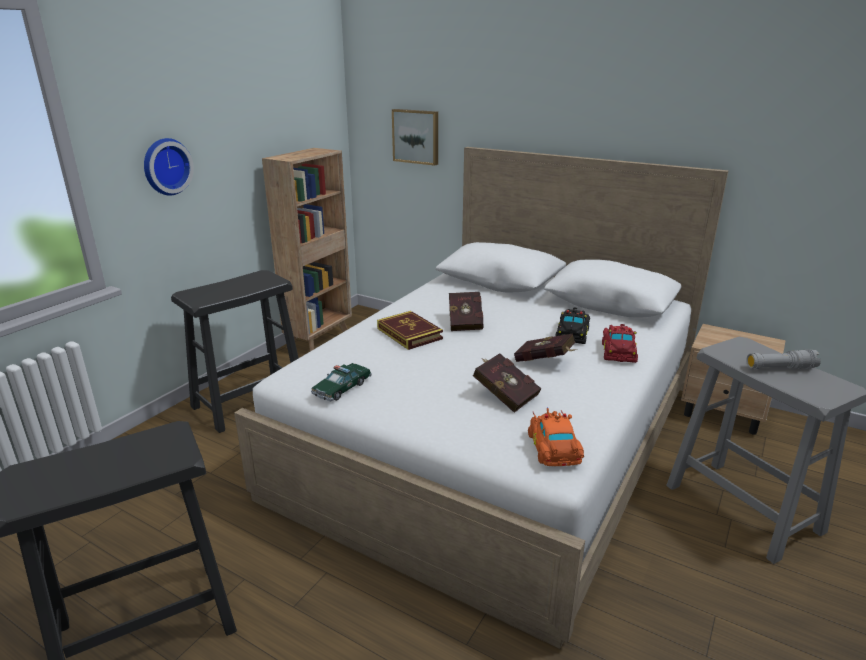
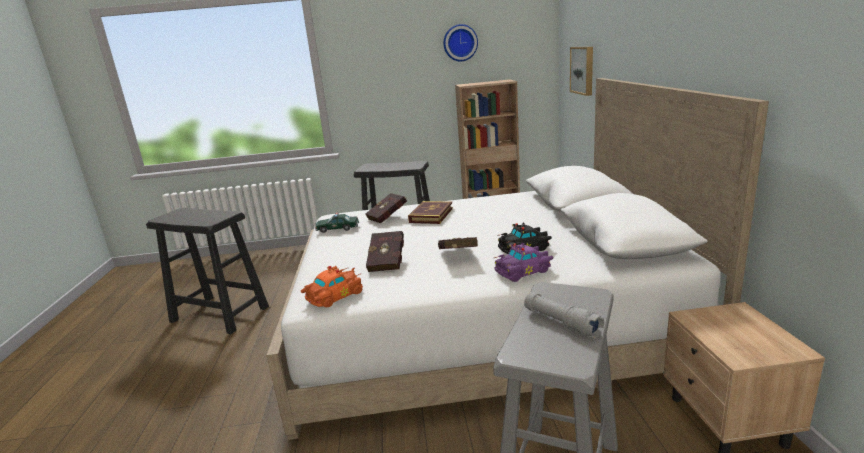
camera: 55 degrees right, 5 degrees down
wall clock [144,138,194,195] -> wall clock moved to [443,24,478,61]
red book [449,292,484,331] -> red book moved to [365,193,407,223]
red toy car [602,324,638,363] -> purple toy car [494,243,553,282]

